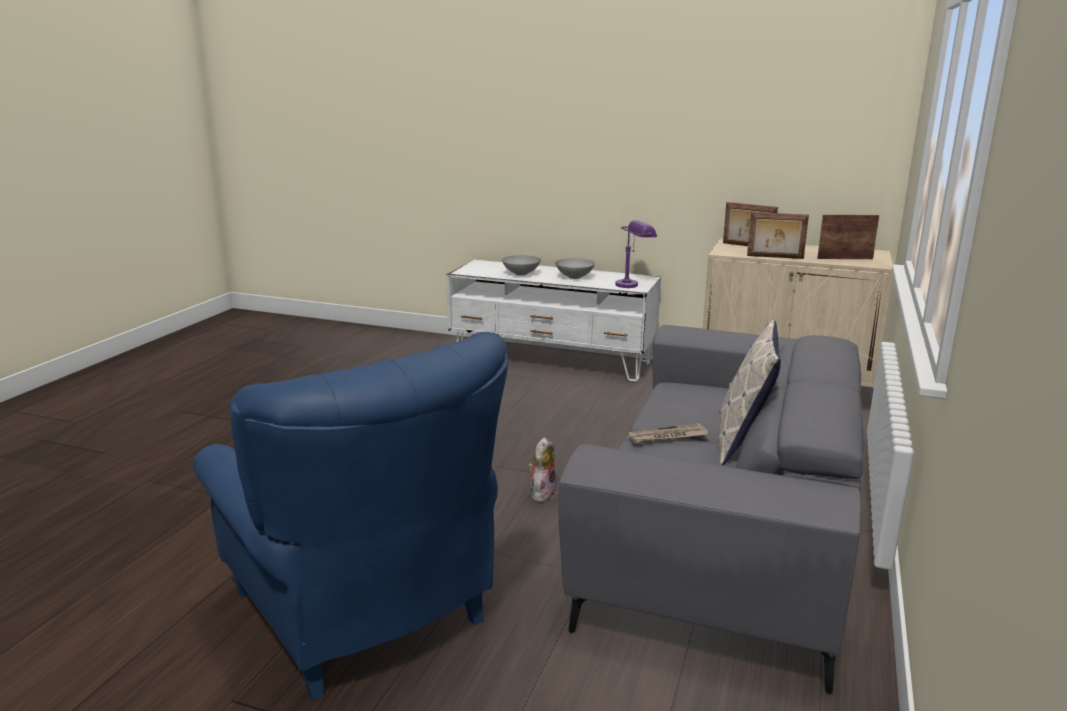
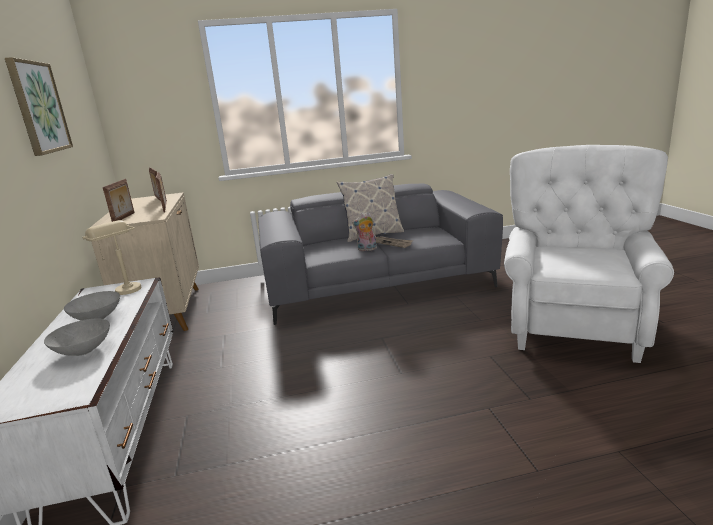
camera: 120 degrees left, 0 degrees up
blue armchair [193,332,508,701] -> white armchair [504,145,674,363]
plush toy [528,437,556,502] -> plush toy moved to [352,212,377,251]
purple table lamp [615,220,657,288] -> beige table lamp [82,220,142,295]
none -> picture [5,57,73,156]

